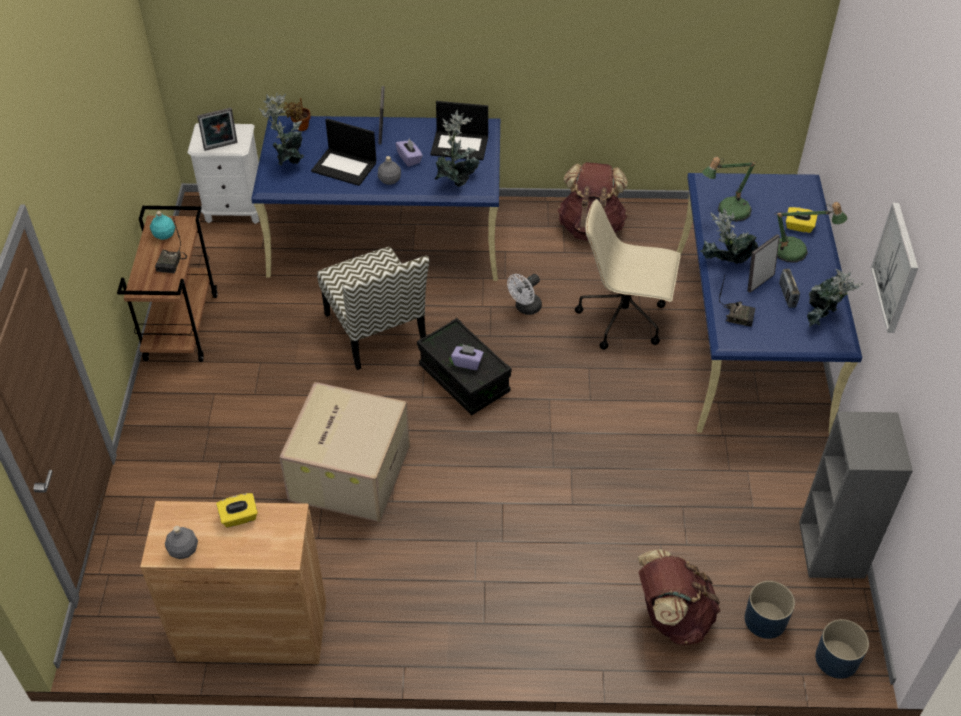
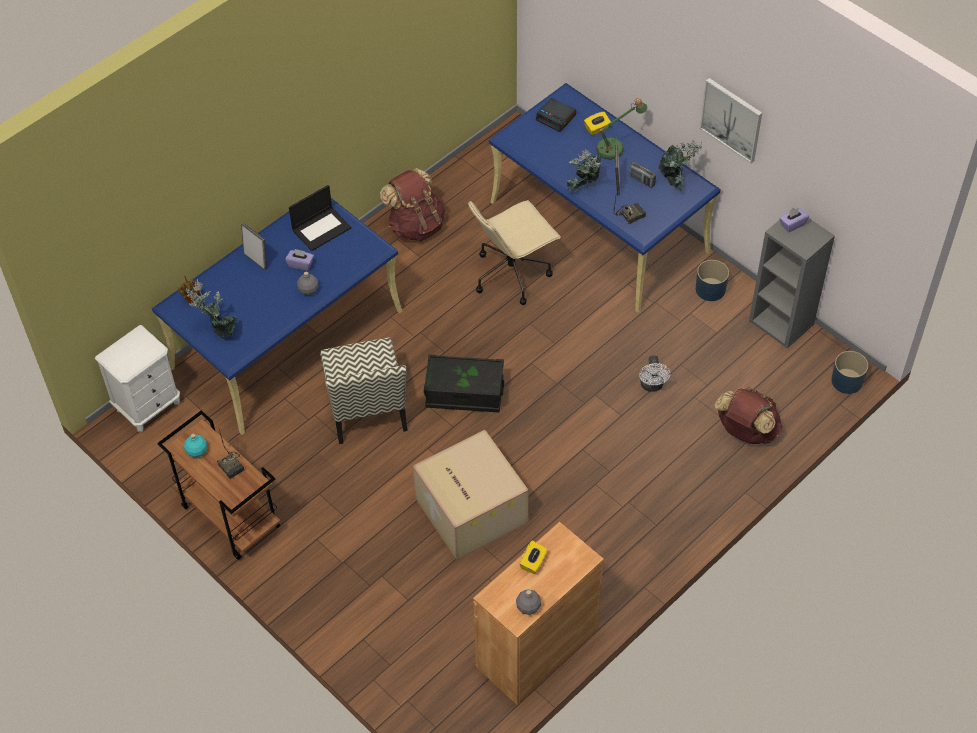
camera: 45 degrees left, 5 degrees up
picture frame [197,108,237,151] -> none
laptop [311,118,376,186] -> none
chair [317,247,429,370] -> chair turned 60 degrees clockwise [320,337,407,444]
potted plant [435,110,480,187] -> none
purple tissue box [451,344,484,370] -> purple tissue box moved to [779,208,809,232]
white fan [507,274,542,315] -> white fan moved to [639,355,670,392]
table lamp [702,157,757,222] -> none
blue planter [744,581,795,639] -> blue planter moved to [696,260,729,301]
none -> alarm clock [536,97,576,132]

